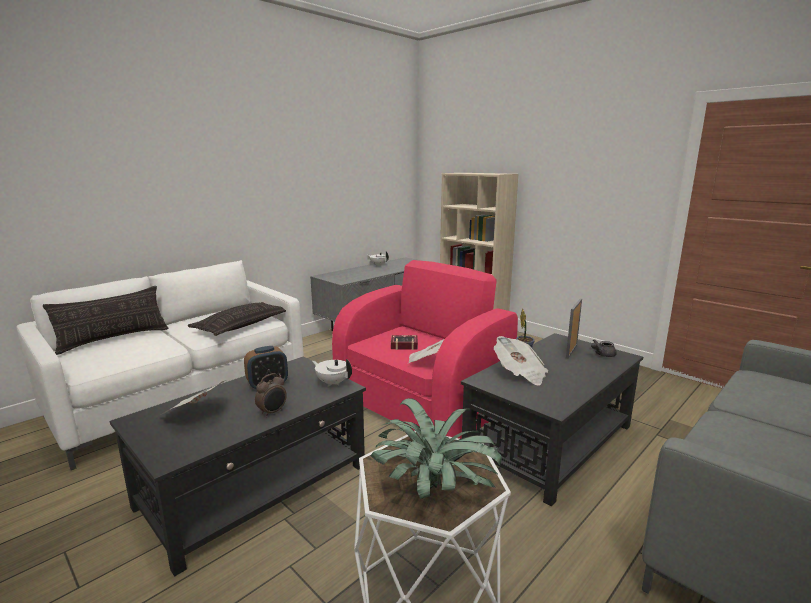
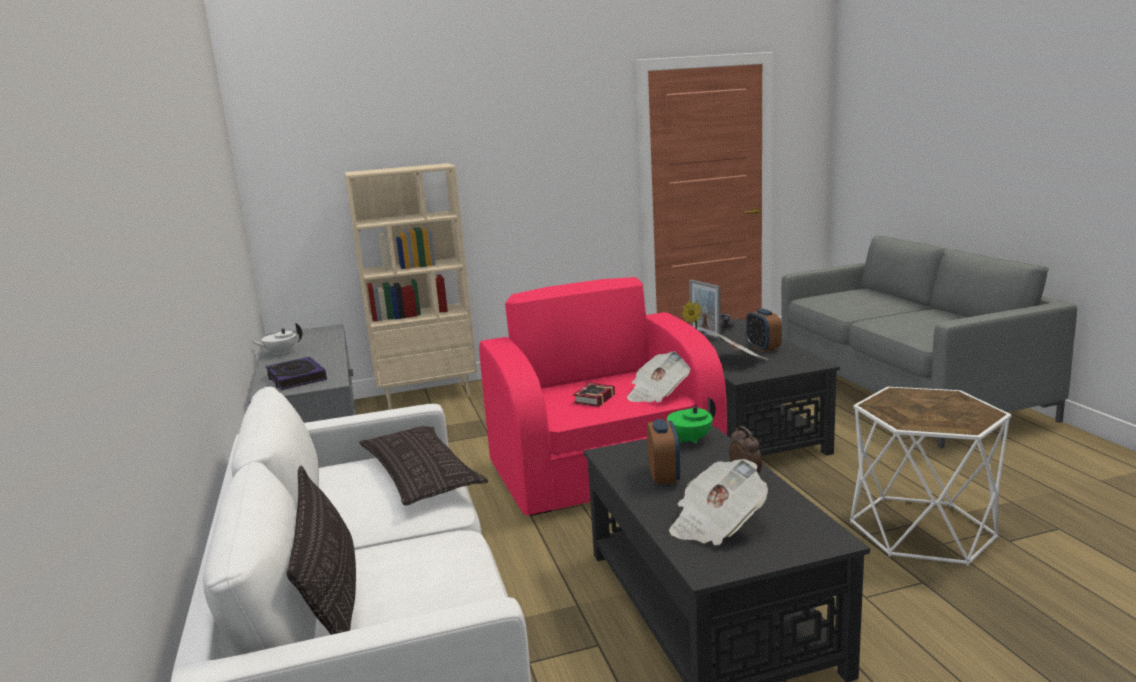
camera: 60 degrees left, 0 degrees up
white teapot [312,359,352,387] -> green teapot [667,397,716,444]
potted plant [370,398,502,499] -> none
none -> book [266,357,327,390]
none -> alarm clock [746,309,782,352]

